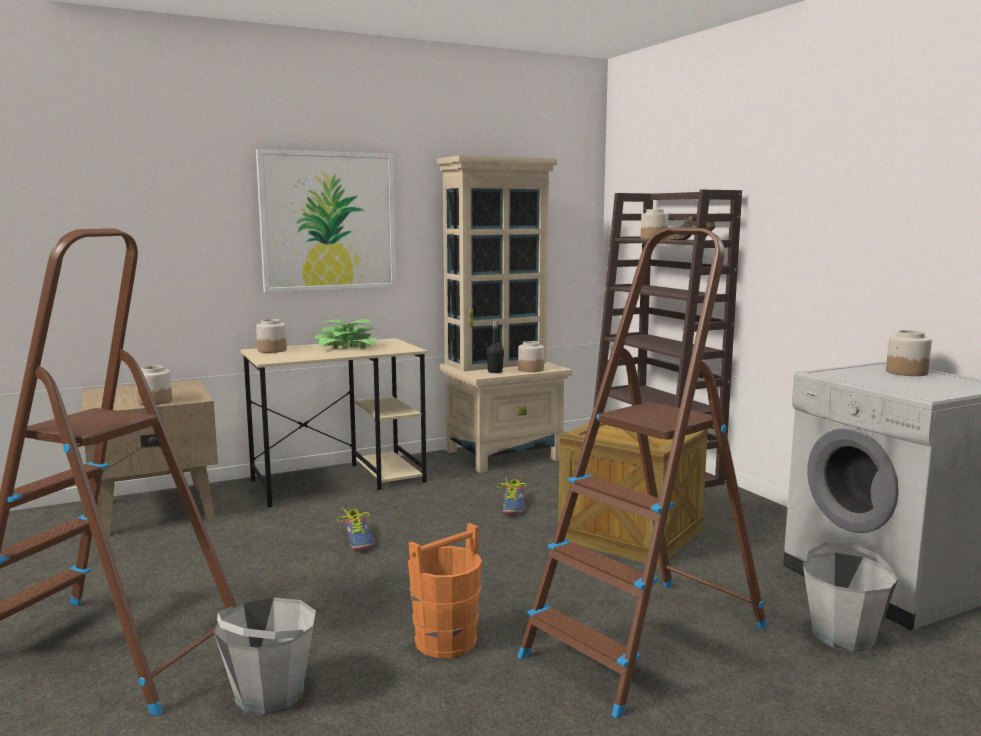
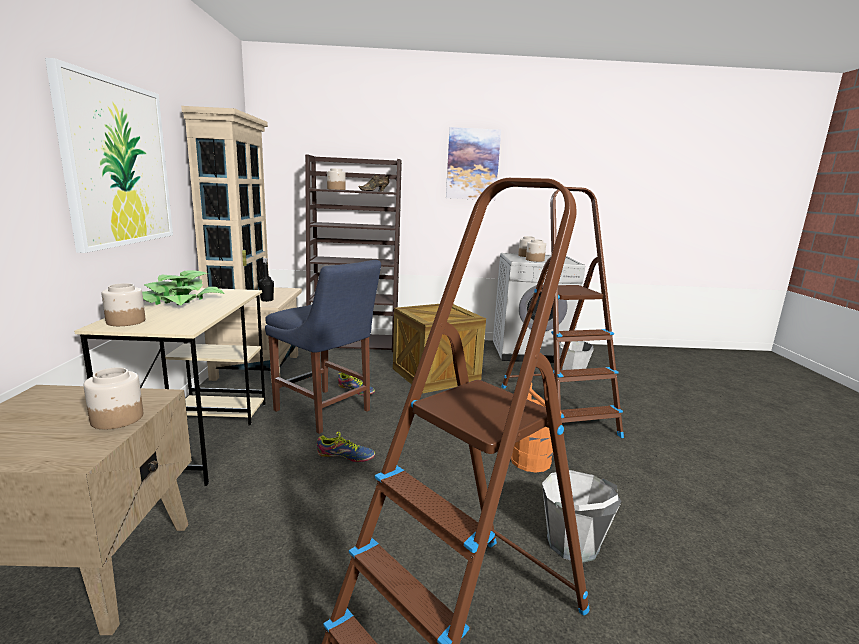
camera: 65 degrees left, 5 degrees up
jar [518,341,544,372] -> jar moved to [526,239,546,262]
none -> blue chair [265,260,381,434]
none -> picture [446,127,501,200]

